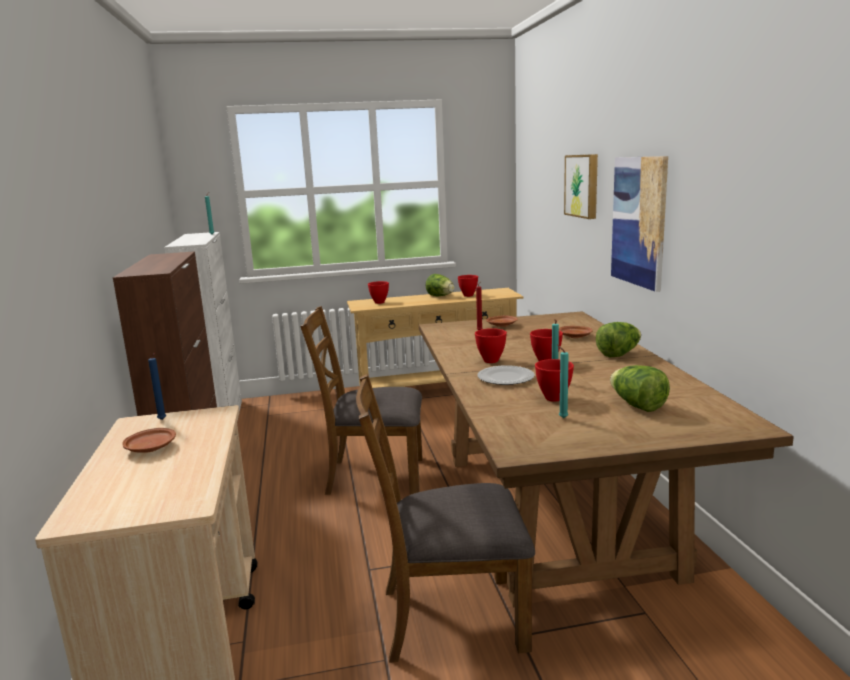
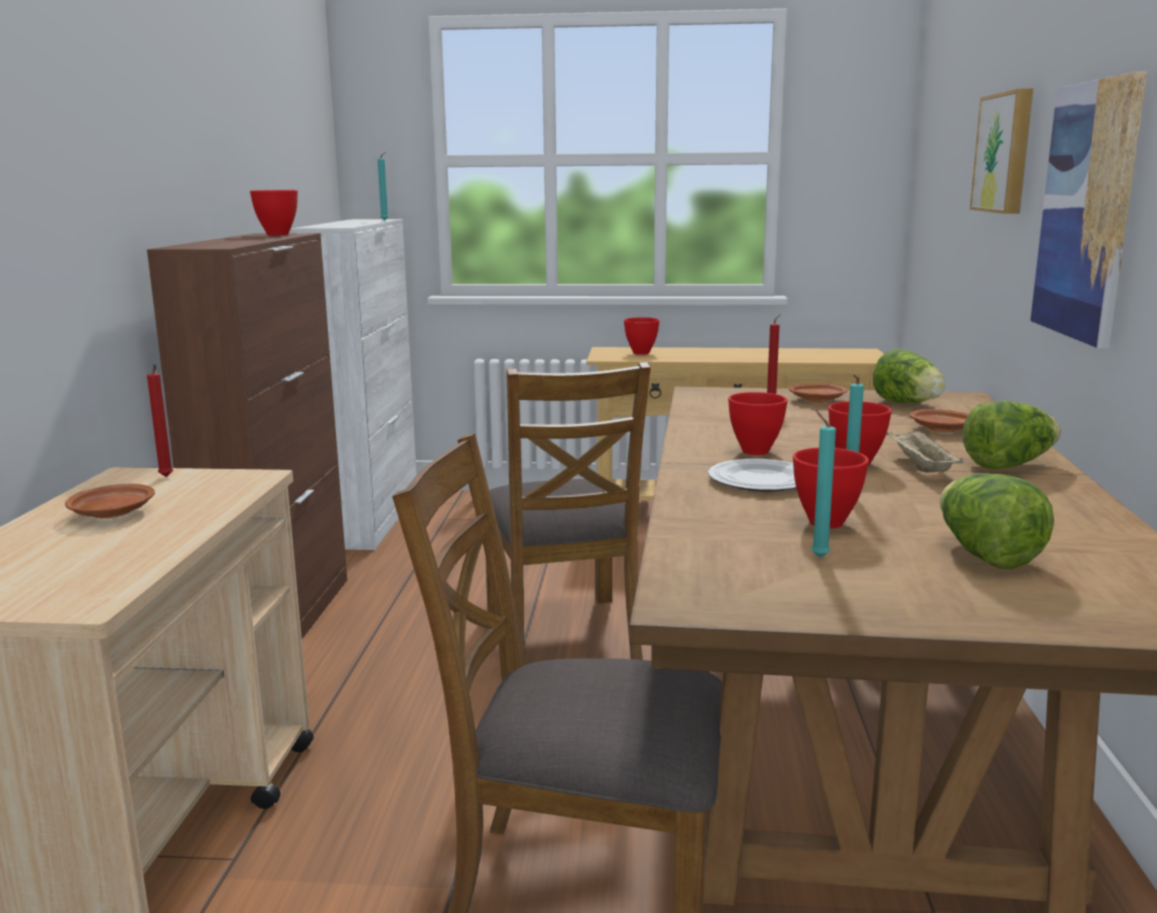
camera: 15 degrees right, 0 degrees up
blue candle [148,353,166,420] -> red candle [147,364,173,477]
brown chair [300,306,422,495] -> brown chair turned 120 degrees counterclockwise [485,362,651,666]
lettuce [425,274,455,297] -> lettuce moved to [873,349,946,403]
red bowl [458,275,478,297] -> red bowl moved to [250,190,298,235]
none -> beige tray [886,429,964,472]

